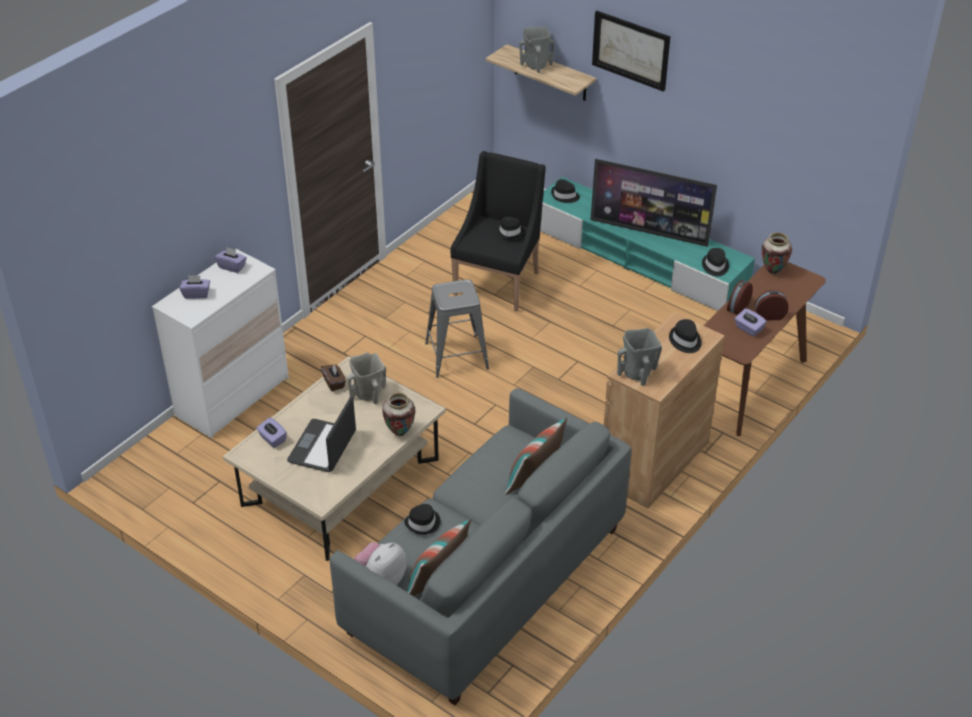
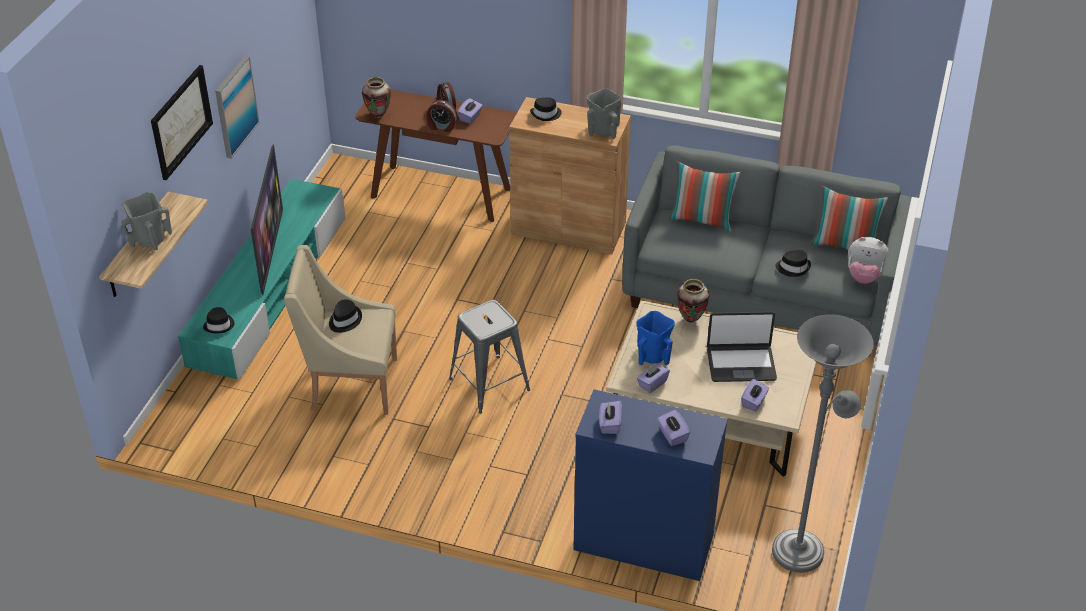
camera: 110 degrees left, 0 degrees up
white dresser [152,249,289,438] -> blue dresser [573,389,728,581]
brown tissue box [321,364,346,391] -> purple tissue box [637,363,670,393]
beige vase [347,352,386,405] -> blue vase [636,311,675,365]
black armchair [451,151,546,312] -> beige armchair [284,245,397,415]
black hat [702,248,729,276] -> none
none -> picture [215,56,260,159]
none -> grey floor lamp [772,314,874,573]

